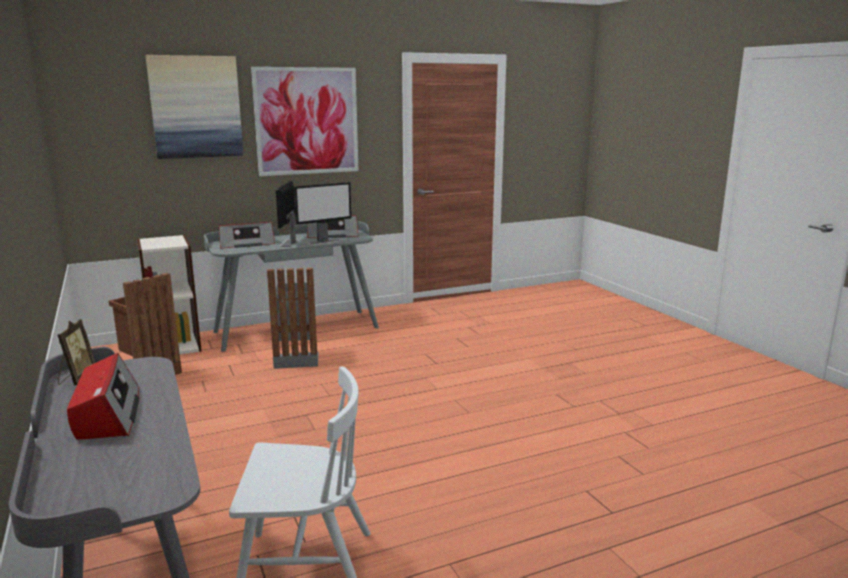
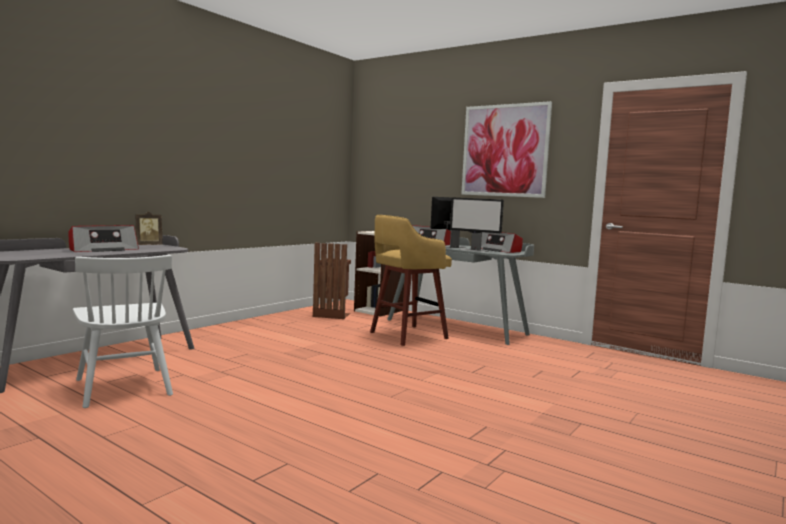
camera: 60 degrees right, 10 degrees down
picture [146,55,243,159] -> none
grey trash can [267,268,319,369] -> yellow stool [370,215,452,346]

